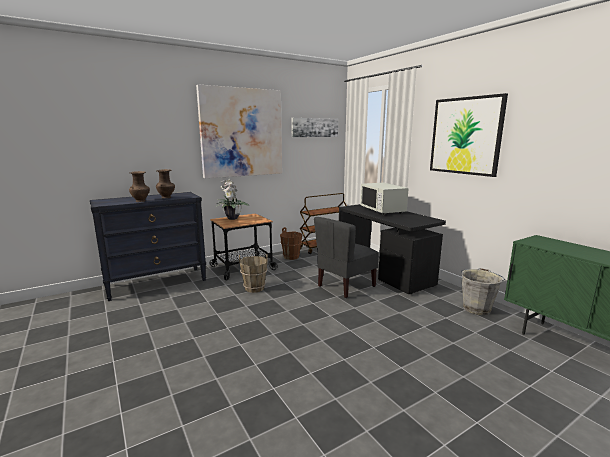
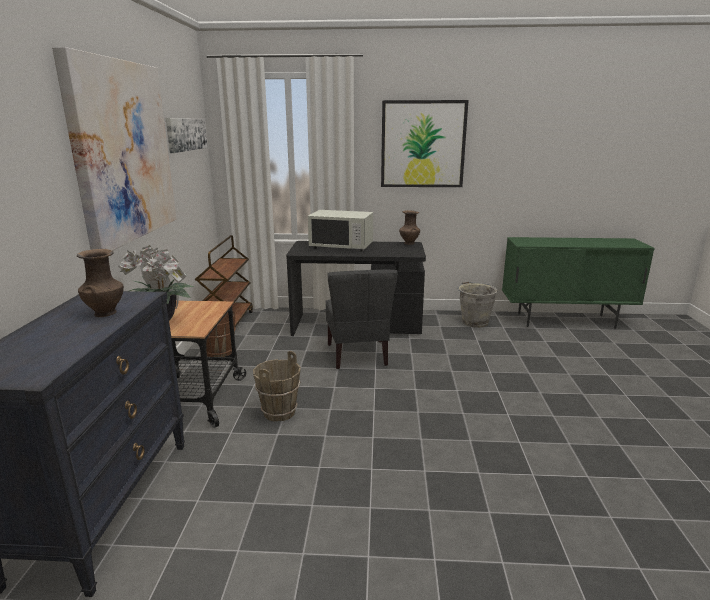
camera: 55 degrees left, 5 degrees up
brown vase [129,171,150,202] -> brown vase moved to [399,210,420,245]

